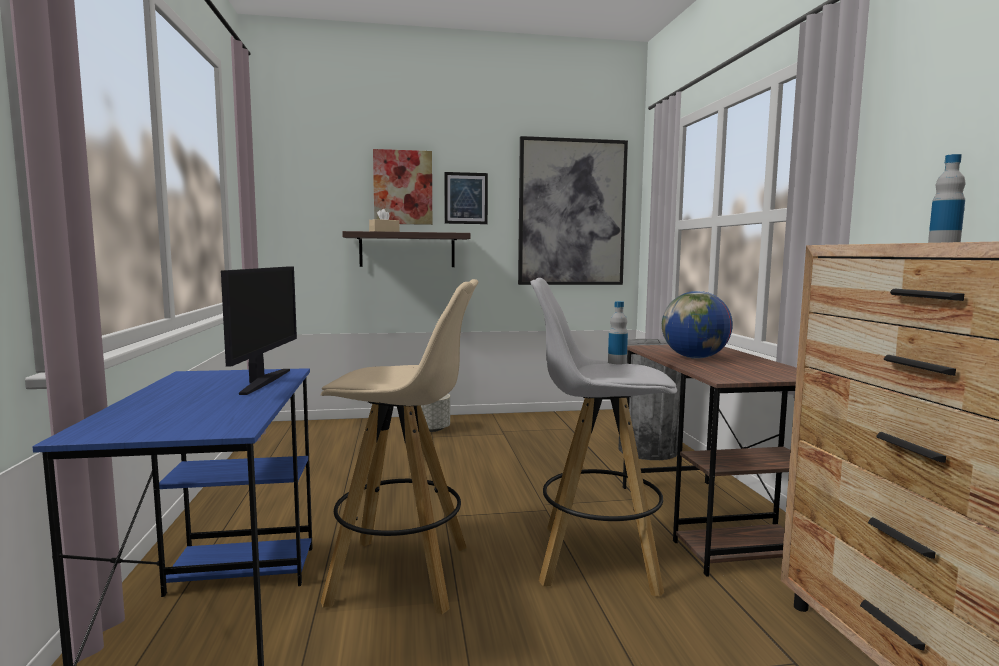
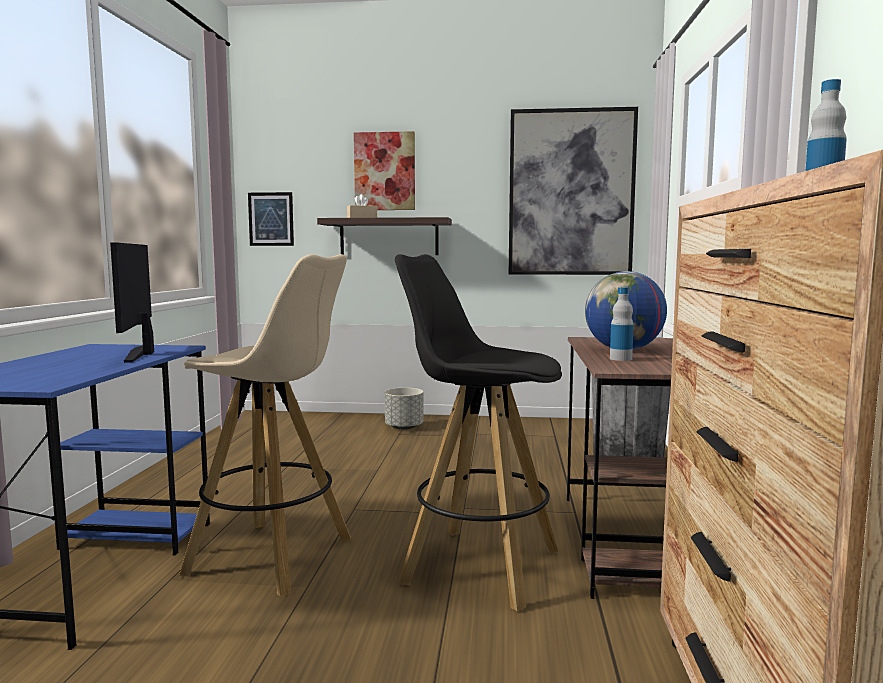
camera: 15 degrees right, 0 degrees up
monitor [221,266,297,395] -> monitor turned 150 degrees clockwise [110,242,154,363]
picture [444,172,488,224] -> picture moved to [248,192,294,246]
white stool [530,278,677,597] -> black stool [395,254,562,611]
bottle [608,301,628,364] -> bottle moved to [610,287,634,361]

